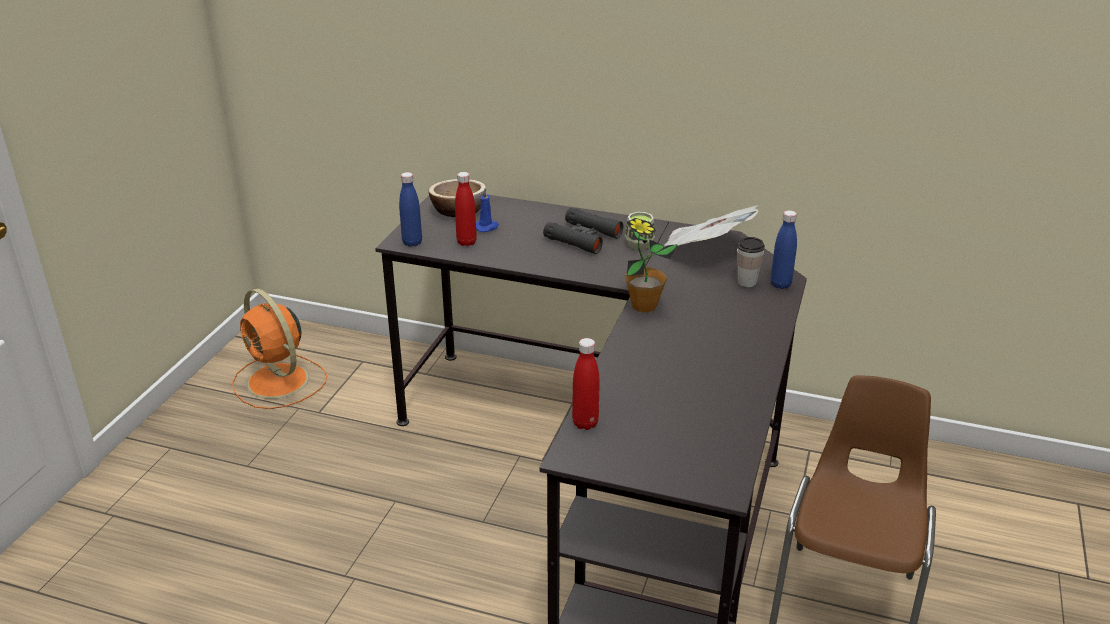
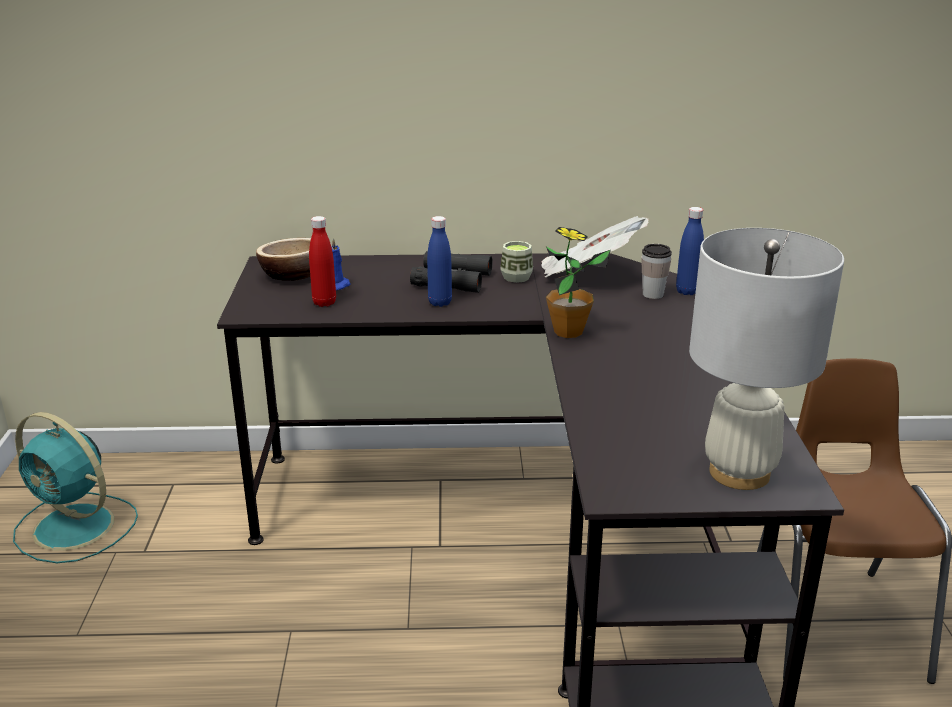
camera: 20 degrees left, 5 degrees down
orange fan [232,289,327,409] -> turquoise fan [13,412,138,563]
blue bottle [399,172,422,247] -> blue bottle moved to [427,216,452,307]
red bottle [572,338,600,430] -> none
none -> white table lamp [689,228,844,490]

